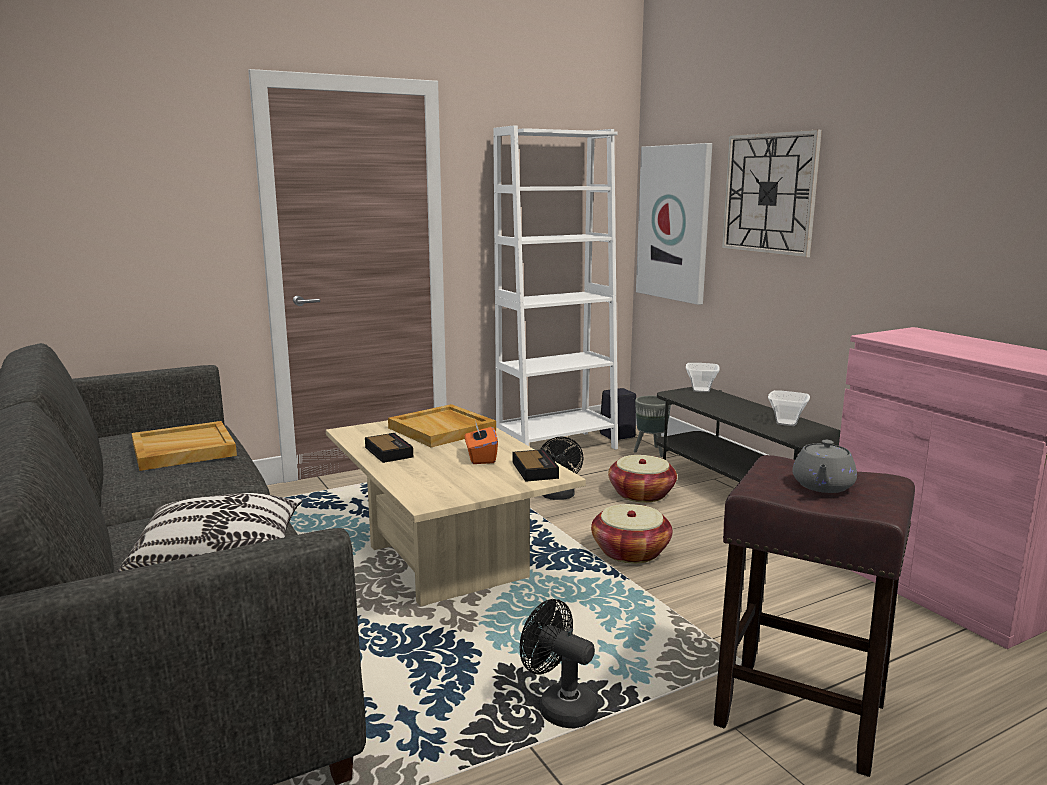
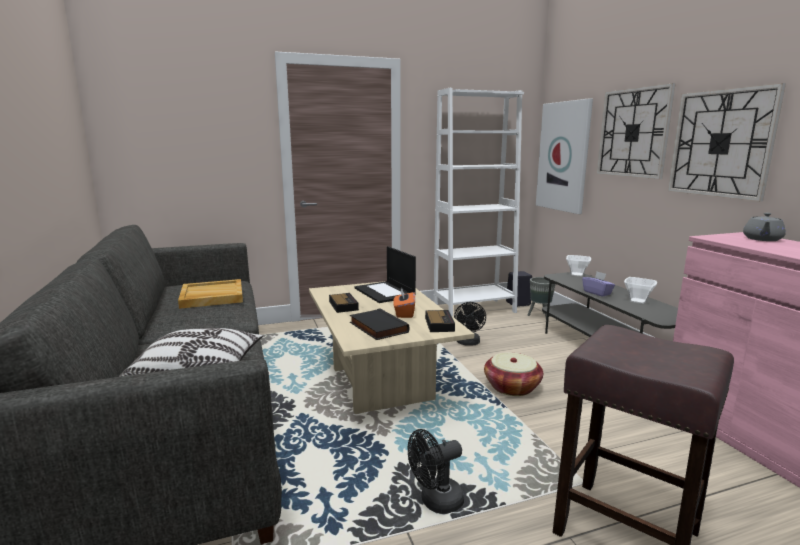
camera: 10 degrees right, 0 degrees up
beige tray [388,404,496,447] -> laptop [354,246,416,303]
black fan [520,599,598,729] -> black fan turned 75 degrees counterclockwise [408,429,464,514]
basket [608,455,677,503] -> none
grey teapot [792,440,857,493] -> grey teapot moved to [743,213,786,241]
none -> black book [350,308,409,340]
none -> purple tissue box [582,271,615,297]
none -> wall clock [668,83,786,201]

